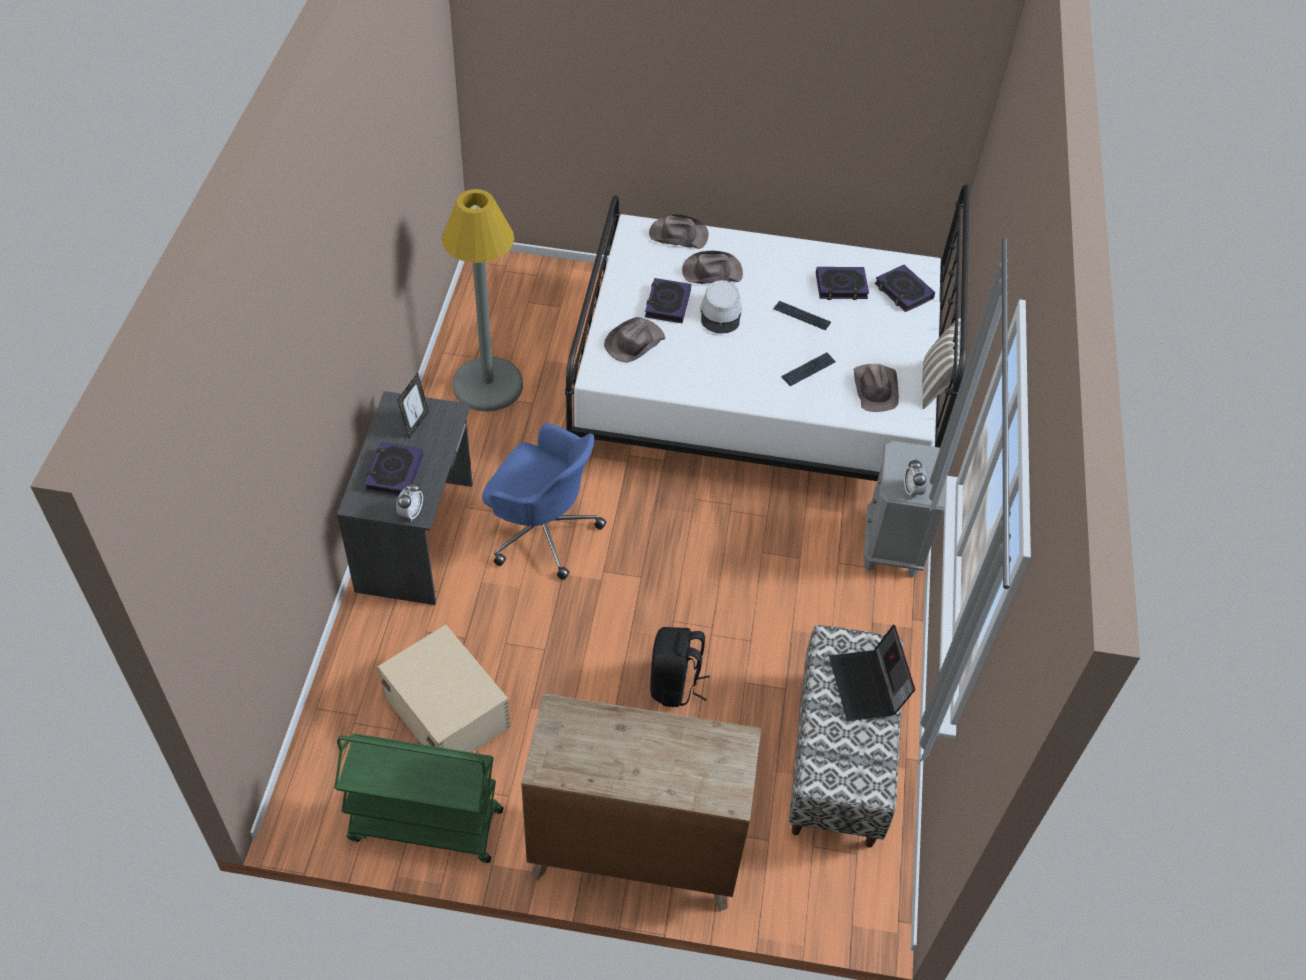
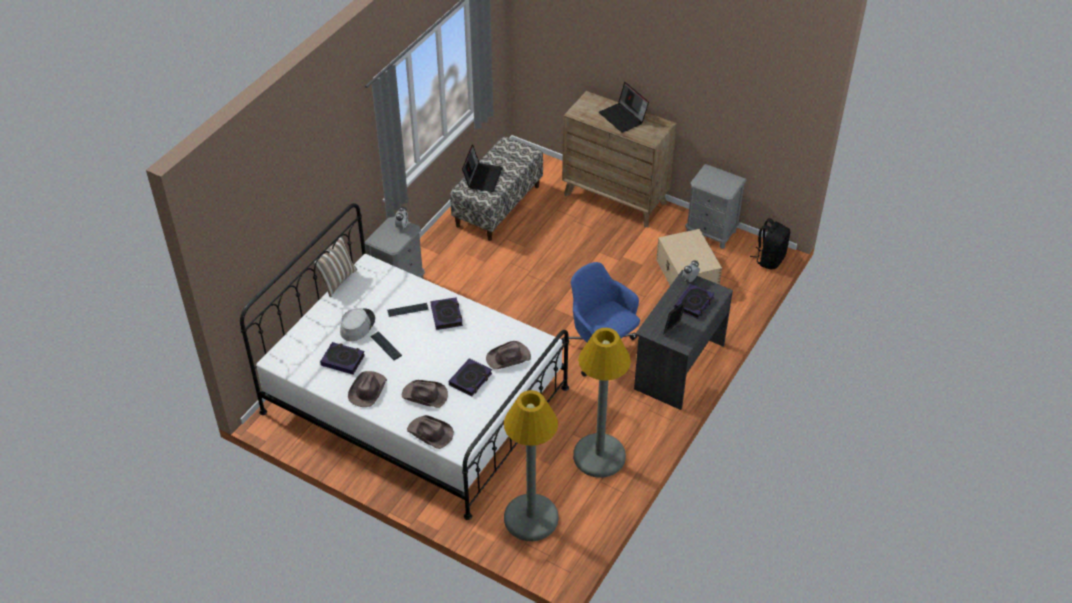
camera: 155 degrees left, 5 degrees down
green cart [334,733,503,863] -> grey nightstand [685,164,747,249]
black backpack [650,627,710,707] -> black backpack moved to [750,218,790,269]
grey hat [700,280,742,333] -> grey hat moved to [340,308,375,341]
brown hat [853,364,899,412] -> brown hat moved to [348,371,387,407]
book [874,265,935,312] -> book moved to [430,297,463,330]
none -> grey floor lamp [504,390,559,541]
none -> laptop [599,82,649,133]

